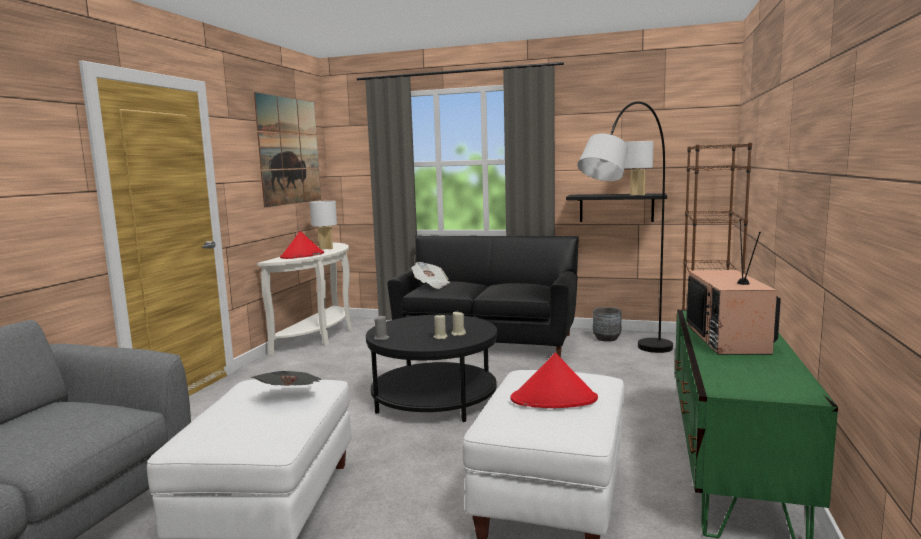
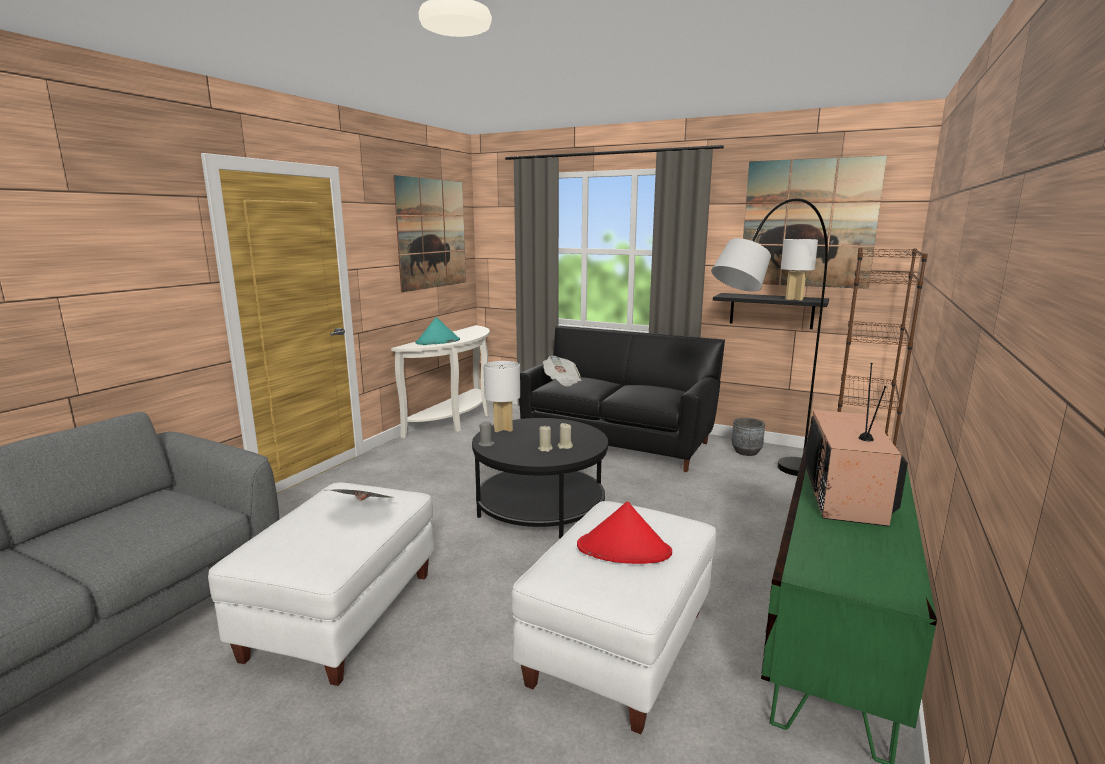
camera: 10 degrees right, 5 degrees up
red hat [280,231,324,259] -> turquoise hat [416,317,460,345]
white table lamp [310,201,337,250] -> white table lamp moved to [484,361,520,432]
none -> picture [743,155,887,289]

